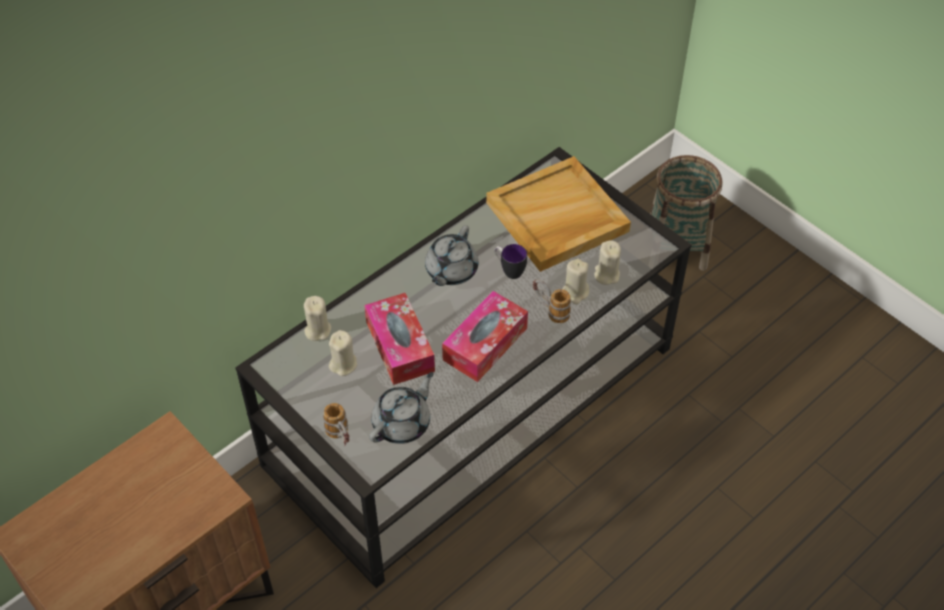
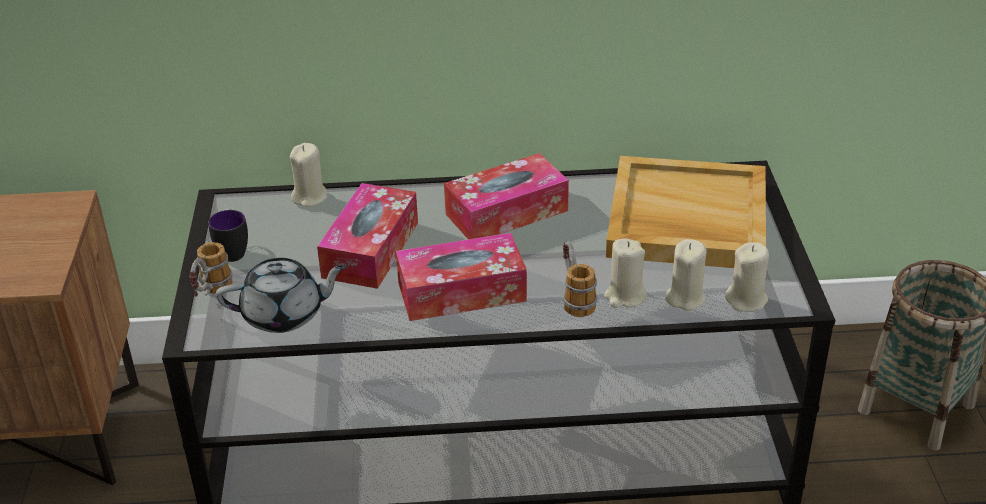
camera: 40 degrees right, 15 degrees down
beige candle [329,330,357,376] -> beige candle moved to [725,242,769,312]
grey teapot [425,225,479,286] -> tissue box [444,153,569,239]
mug [495,244,527,279] -> mug moved to [208,209,248,262]

